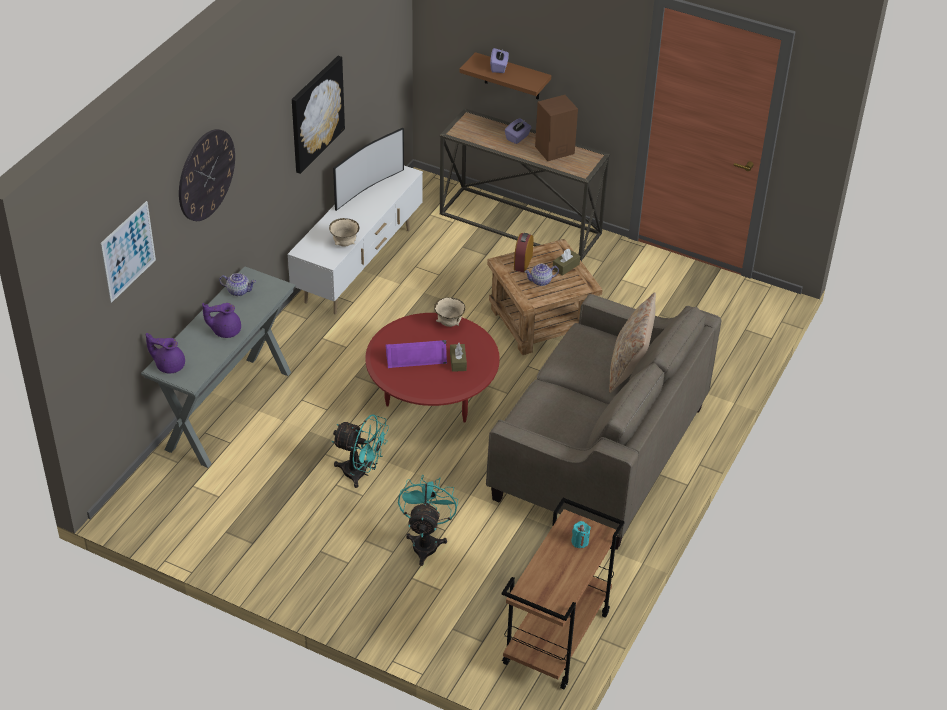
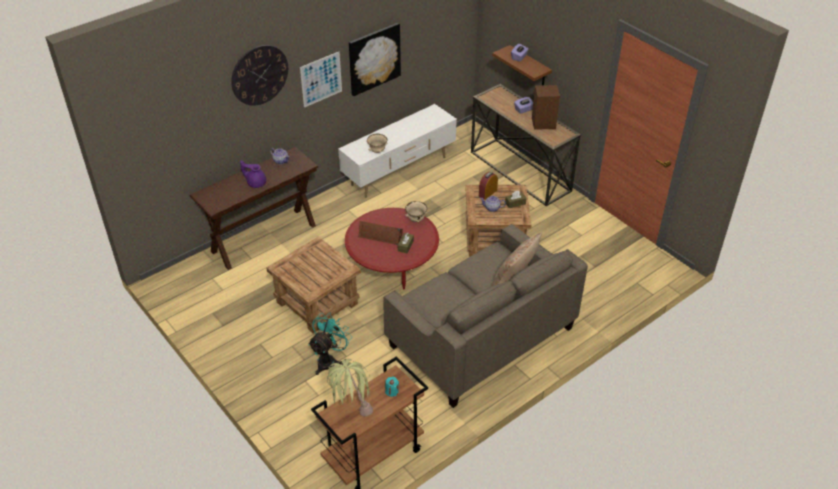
camera: 25 degrees right, 0 degrees up
picture [100,201,156,303] -> picture moved to [300,52,342,108]
grey console table [141,266,296,468] -> brown console table [189,147,319,270]
purple teapot [146,333,185,374] -> none
turquoise fan [332,414,389,488] -> brown side table [266,237,361,334]
television [333,128,404,211] -> none
purple speaker [385,340,447,368] -> brown speaker [358,221,403,245]
none -> potted plant [327,358,373,416]

